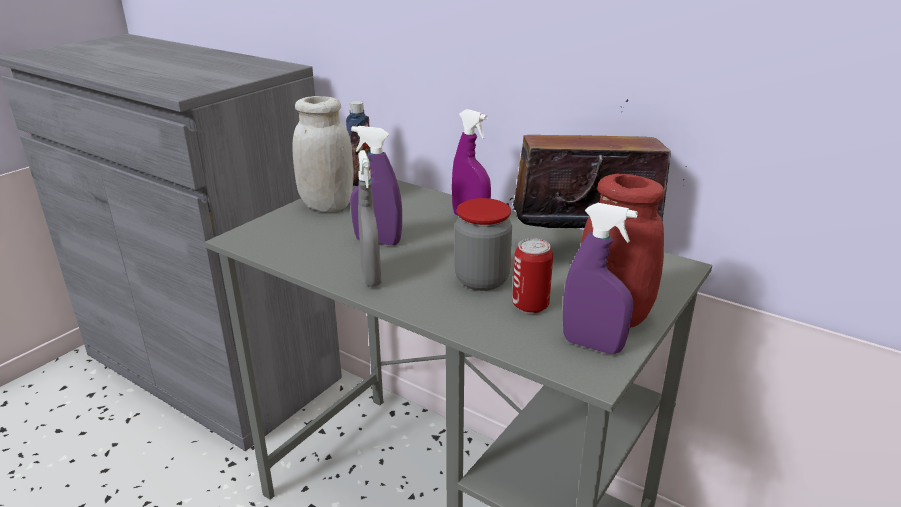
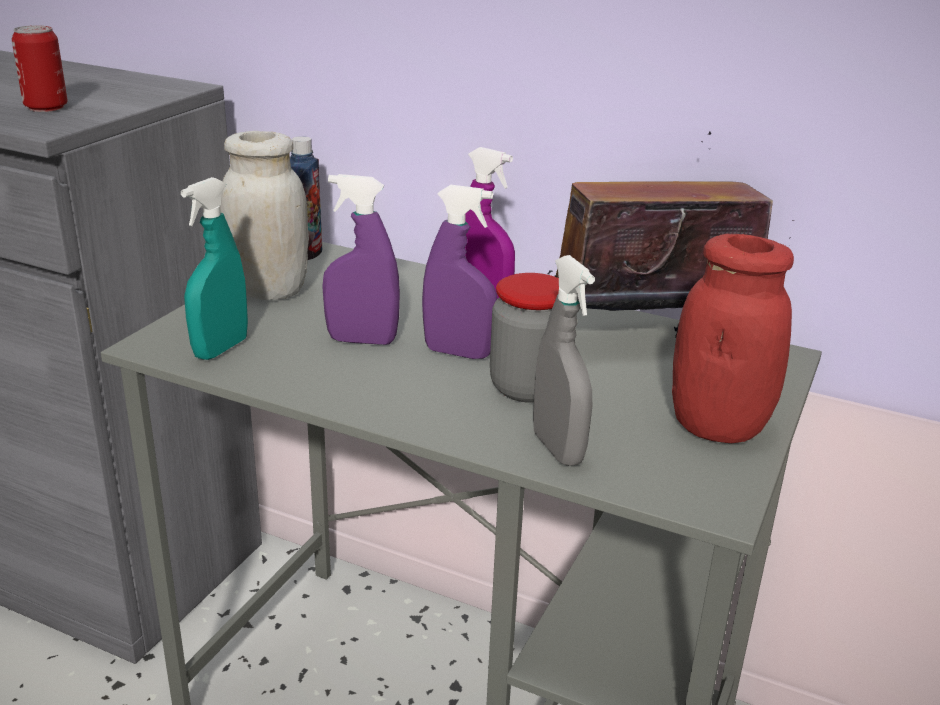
camera: 10 degrees left, 0 degrees up
grey spray bottle [358,150,382,287] -> grey spray bottle moved to [533,255,595,466]
can [512,238,553,314] -> can moved to [11,25,68,112]
purple spray bottle [563,203,638,354] -> purple spray bottle moved to [422,185,497,359]
none -> turquoise spray bottle [181,177,248,360]

